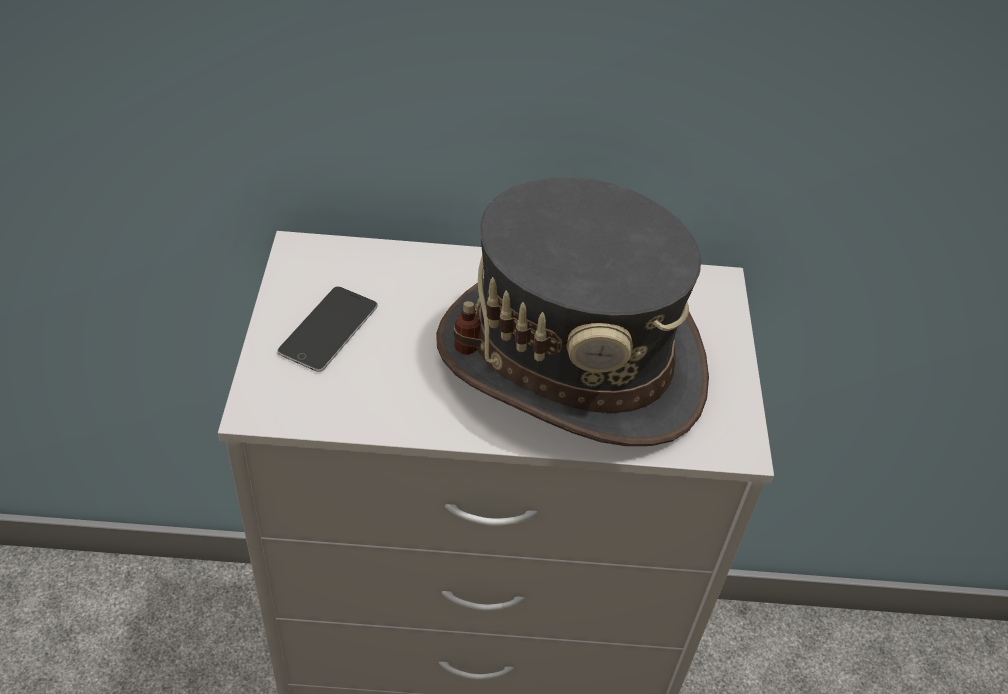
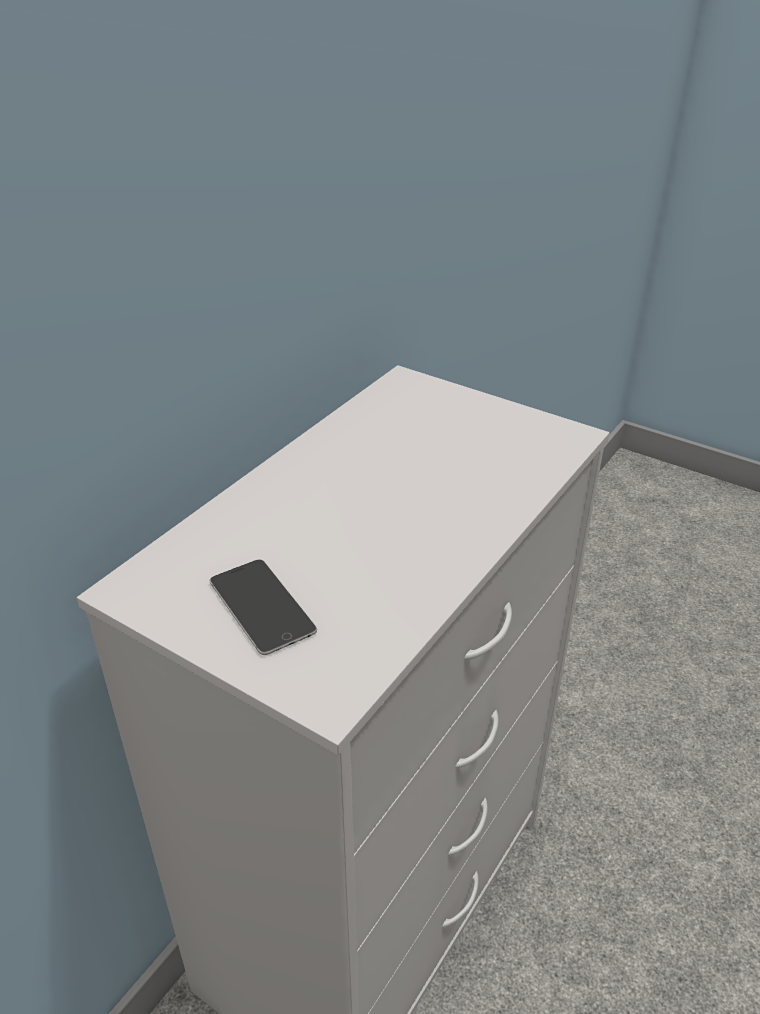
camera: 55 degrees left, 10 degrees down
grey hat [436,177,709,446] -> none

